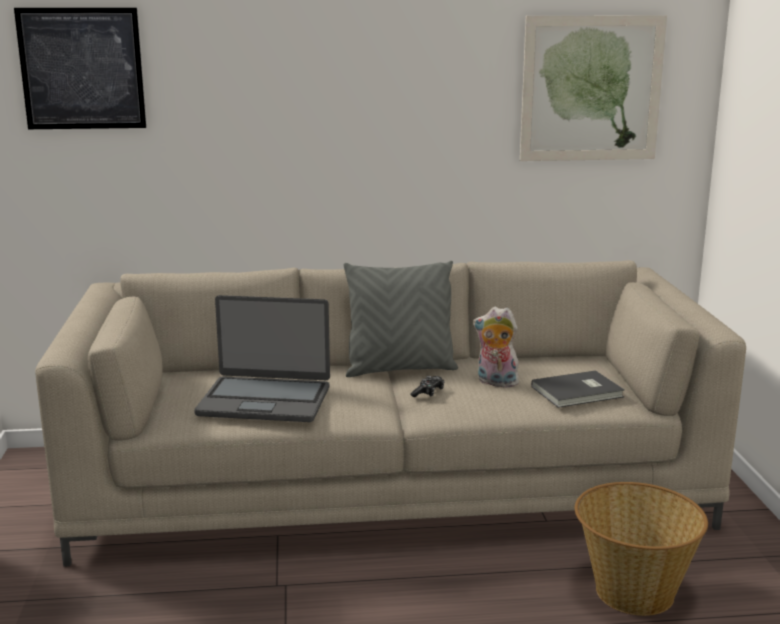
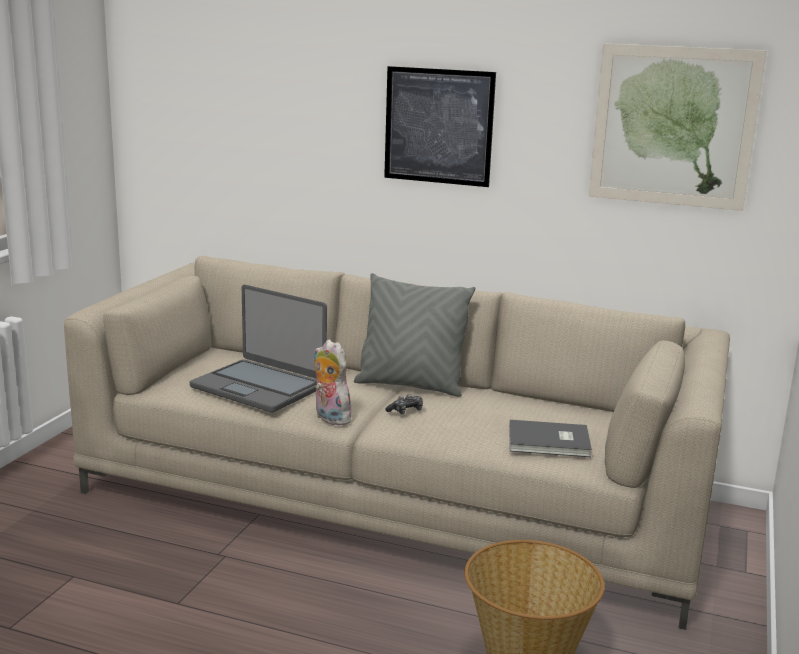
camera: 25 degrees right, 0 degrees up
picture [14,8,146,129] -> picture moved to [384,66,496,187]
plush toy [473,307,520,388] -> plush toy moved to [314,340,351,425]

